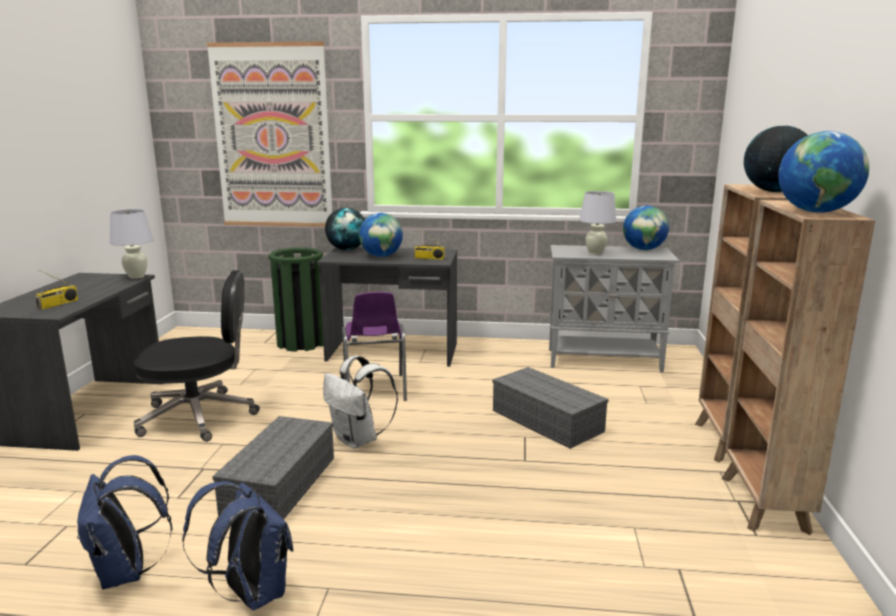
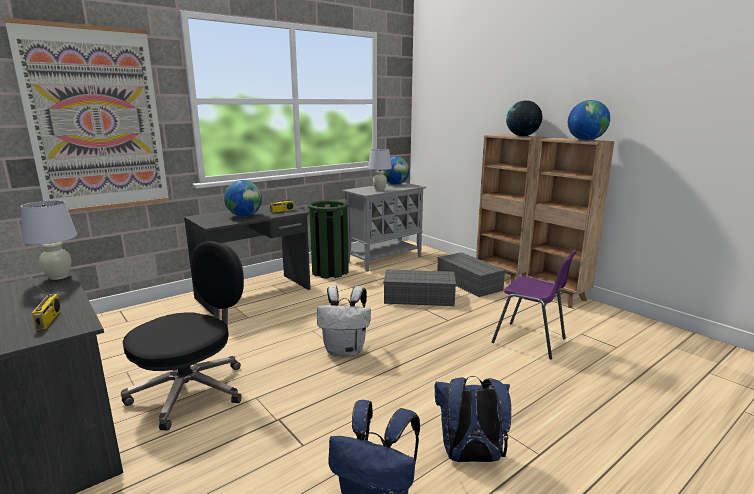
camera: 45 degrees left, 0 degrees up
grey storage box [212,416,334,519] -> grey storage box moved to [437,252,506,297]
green trash can [268,247,323,352] -> green trash can moved to [308,200,349,279]
globe [325,208,365,250] -> none
purple chair [342,292,407,401] -> purple chair moved to [492,250,577,359]

